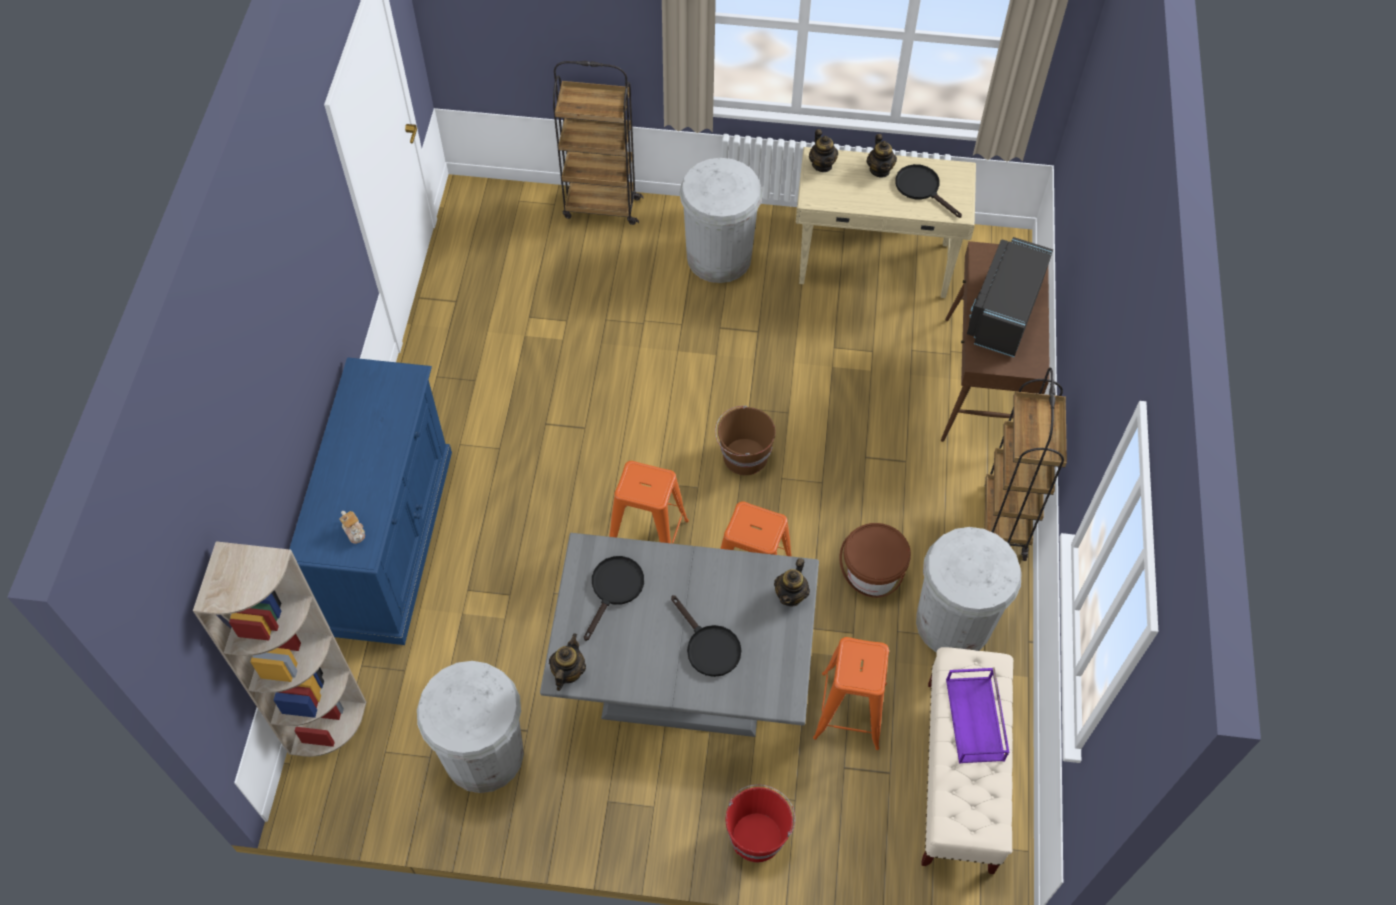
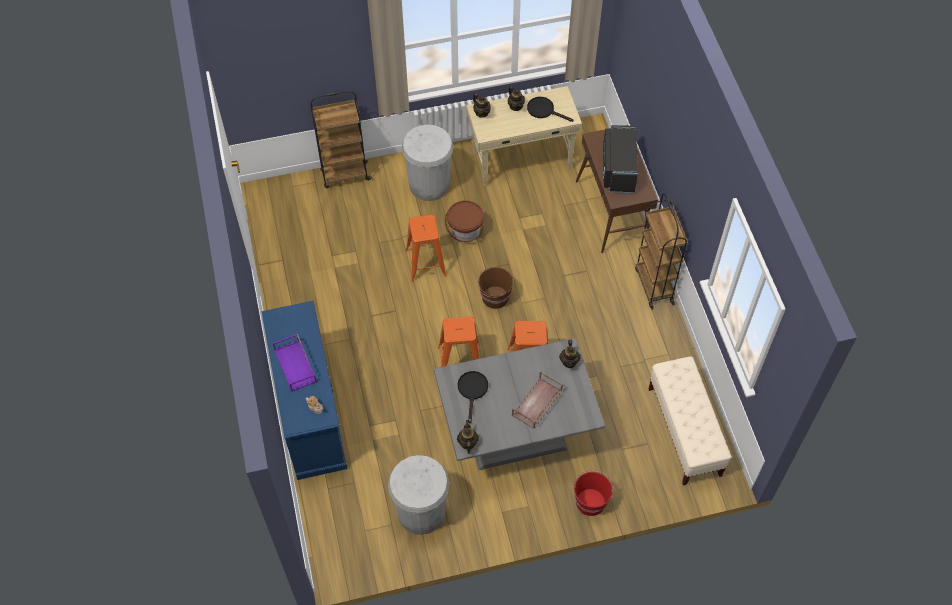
camera: 20 degrees left, 0 degrees up
beige bookcase [193,541,366,757] -> none
black frying pan [671,595,741,677] -> brown tray [512,371,563,429]
orange stool [813,637,889,750] -> orange stool moved to [405,215,447,282]
brown bucket [839,523,911,598] -> brown bucket moved to [445,200,484,243]
white trash can [916,527,1022,652] -> none
purple tray [946,667,1010,764] -> purple tray moved to [273,334,317,392]

